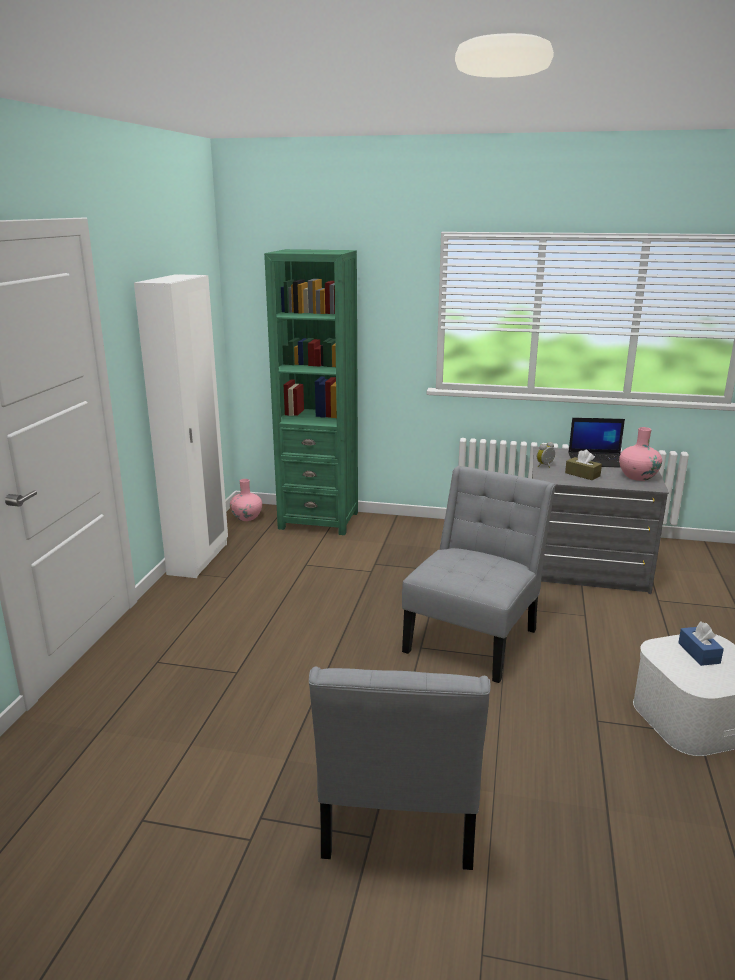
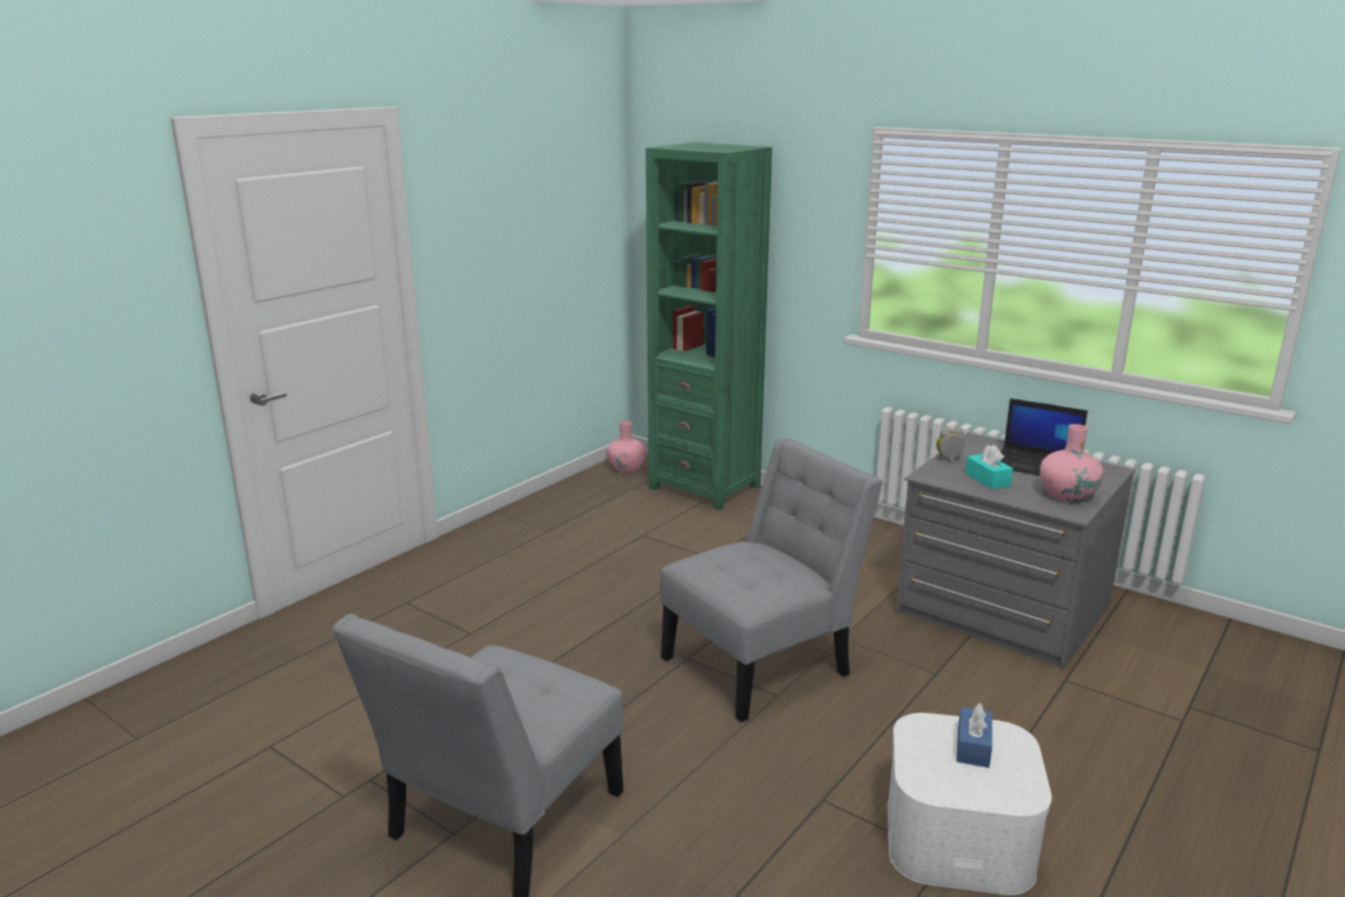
camera: 25 degrees right, 0 degrees up
white wardrobe [134,274,228,578] -> none
brown tissue box [565,450,602,480] -> turquoise tissue box [965,445,1013,489]

